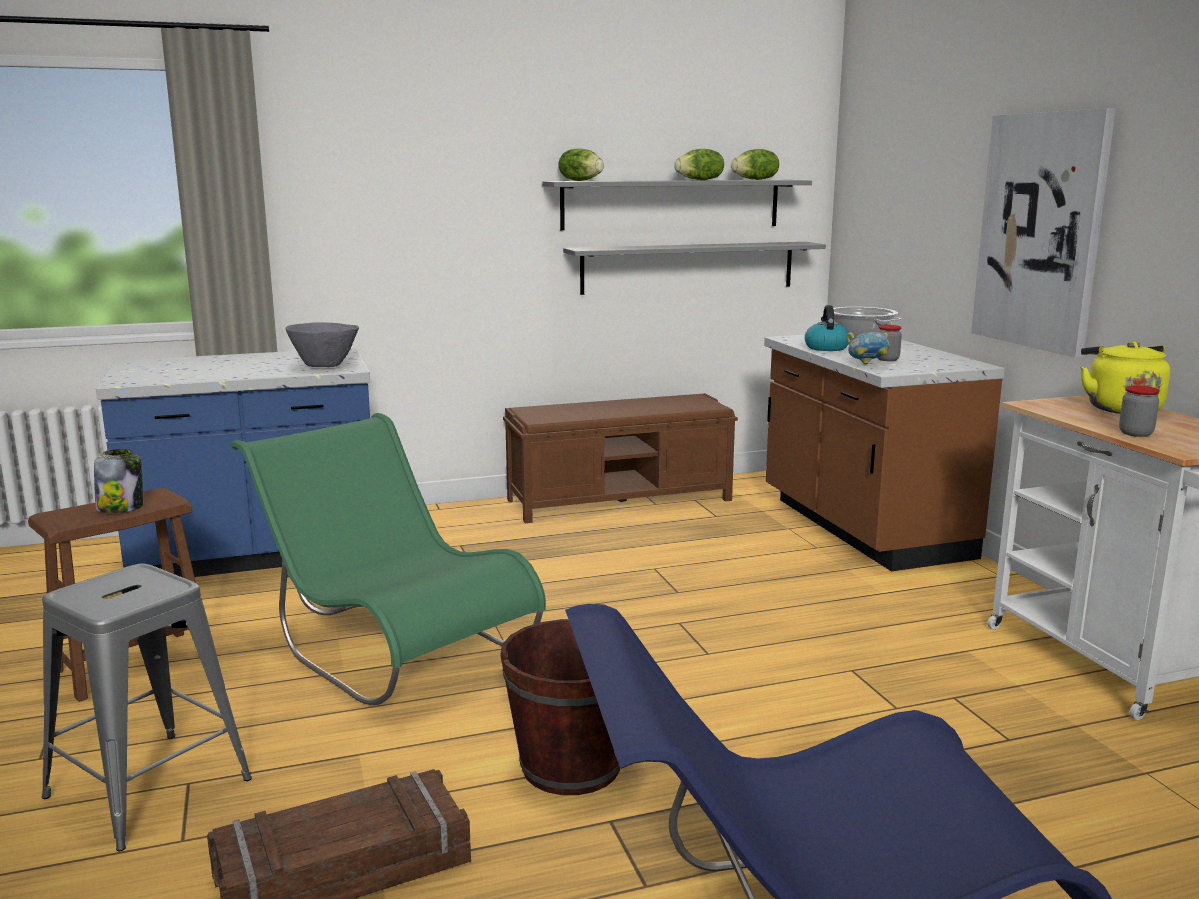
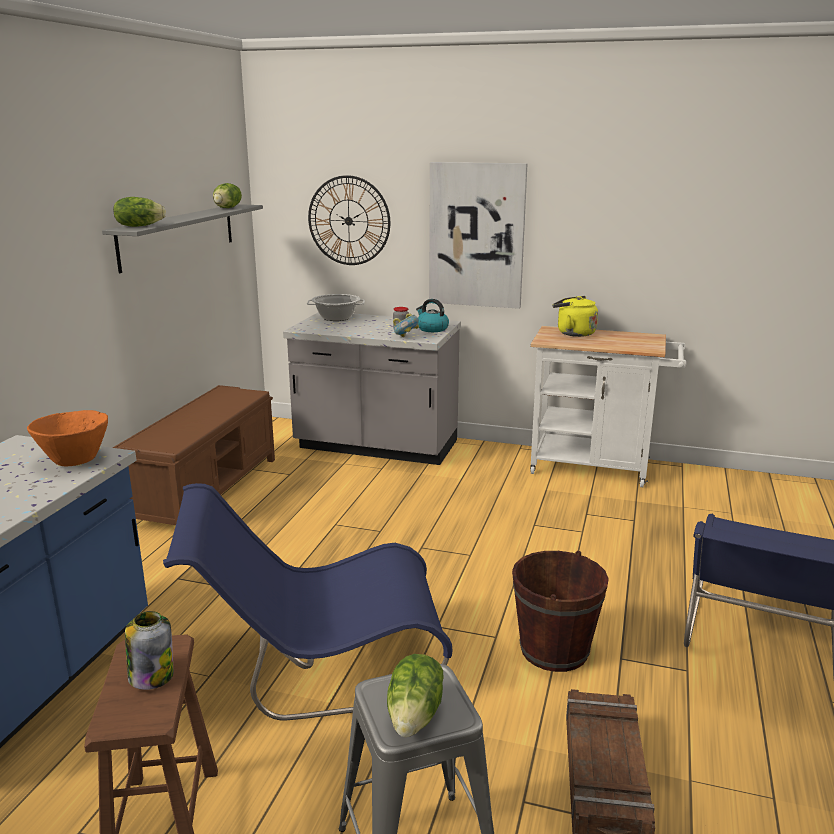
camera: 55 degrees left, 5 degrees up
green chair [231,413,546,705] -> blue chair [163,483,453,721]
grey bowl [285,322,359,367] -> orange bowl [27,410,108,466]
grey shelf [563,242,826,295] -> none
lettuce [674,149,724,180] -> lettuce moved to [387,654,443,737]
brown counter [764,335,1005,571] -> grey counter [283,312,461,465]
kettle [805,305,849,351] -> kettle moved to [416,299,449,332]
jar [1119,385,1159,437] -> none
none -> wall clock [308,175,390,265]

